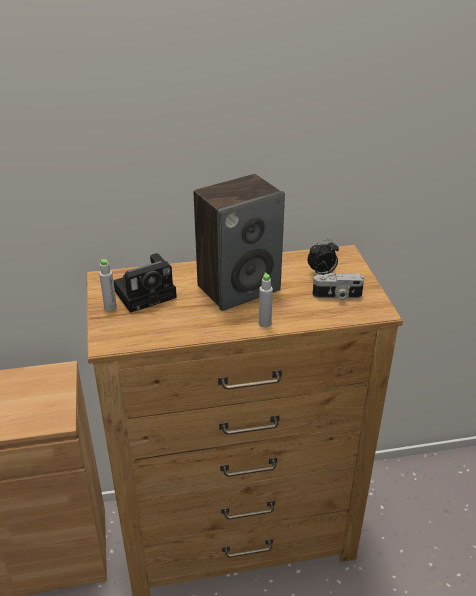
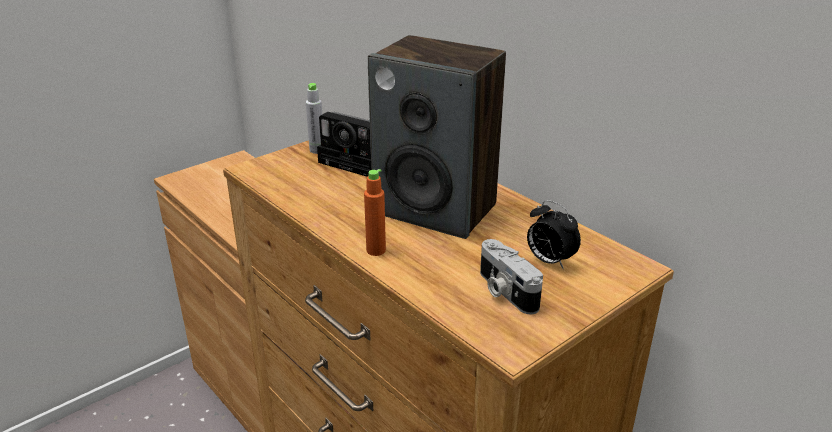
camera: 60 degrees right, 5 degrees down
grey bottle [259,273,273,328] -> orange bottle [364,169,386,256]

